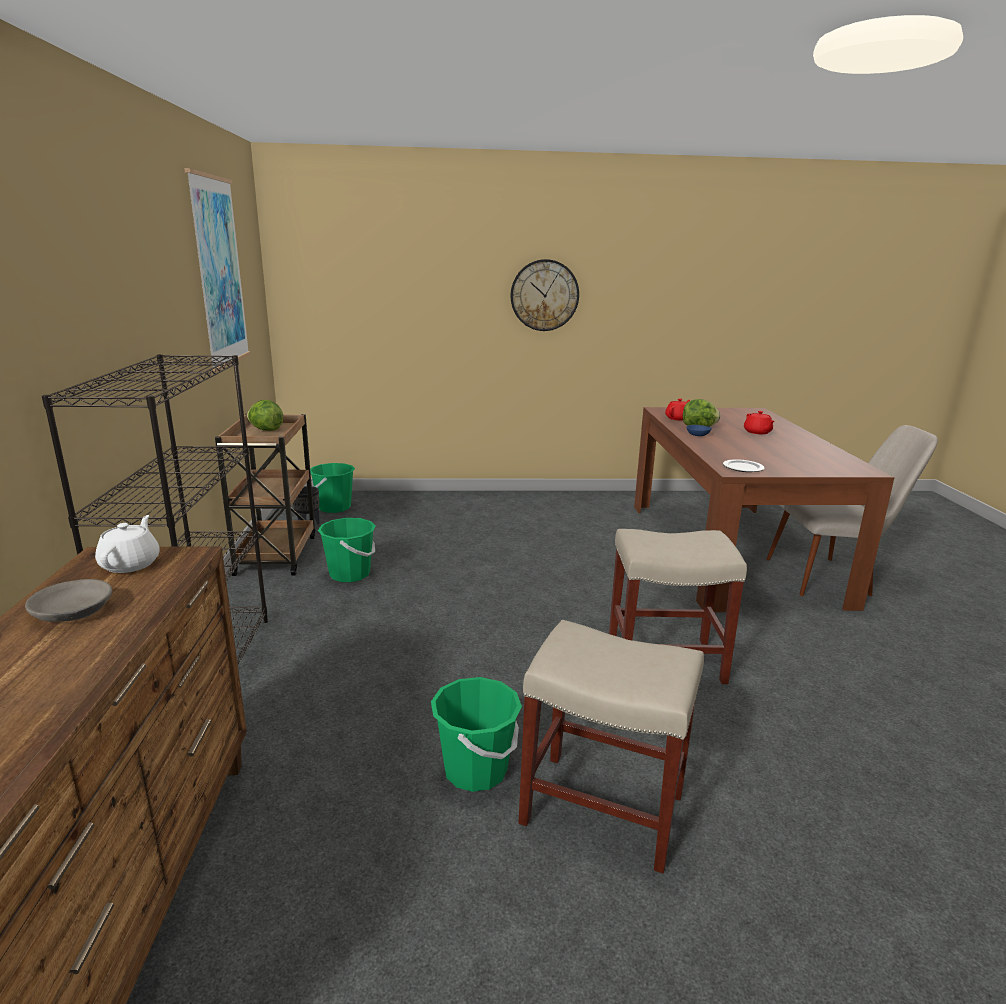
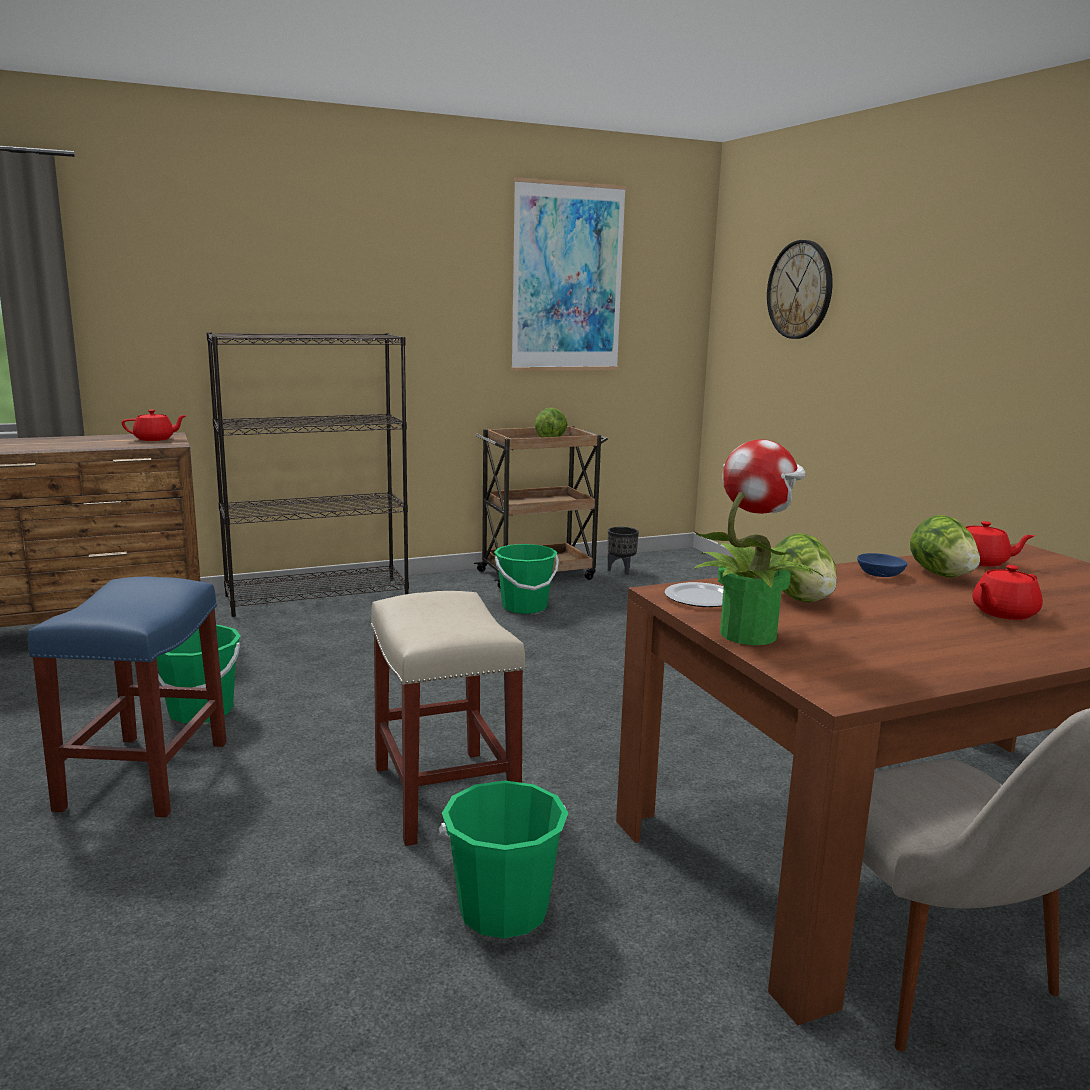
camera: 70 degrees right, 5 degrees down
grey bowl [25,579,112,622] -> none
white teapot [95,515,160,573] -> red teapot [122,410,187,441]
green bucket [310,463,355,513] -> green bucket moved to [439,781,568,939]
wall clock [511,259,579,331] -> wall clock moved to [767,240,833,339]
beige stool [519,620,704,873] -> blue stool [28,577,227,817]
none -> potted plant [694,439,823,645]
none -> lettuce [775,533,837,602]

